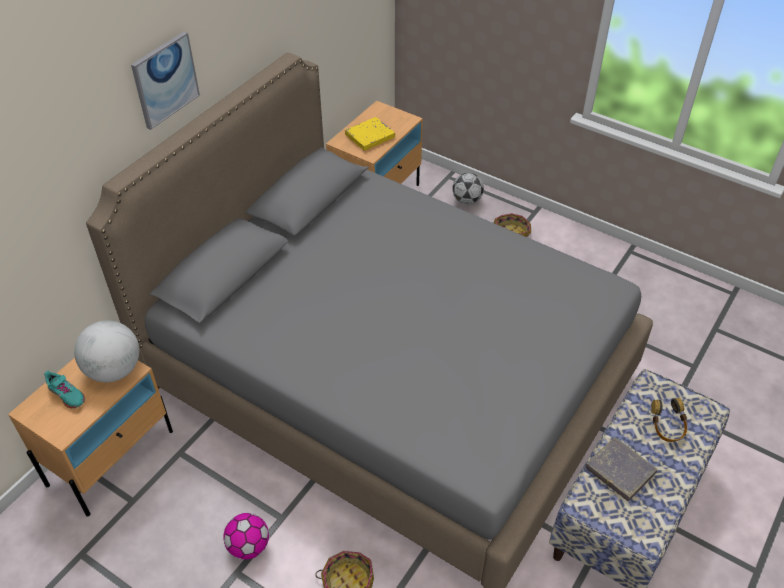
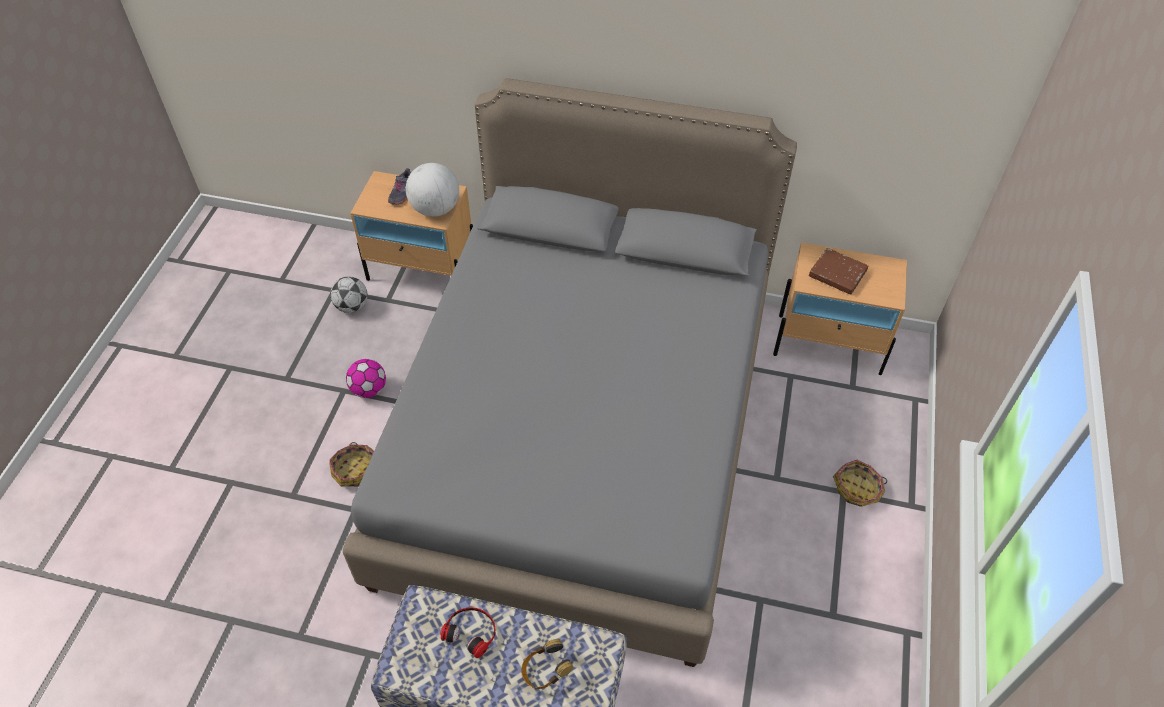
camera: 70 degrees right, 5 degrees up
turquoise shoe [44,371,85,409] -> grey shoe [388,168,411,205]
picture [131,31,200,130] -> none
yellow book [345,117,395,151] -> brown book [809,248,868,294]
football [452,173,484,204] -> football moved to [330,276,368,313]
grey book [585,437,658,501] -> headphones [440,607,495,658]

